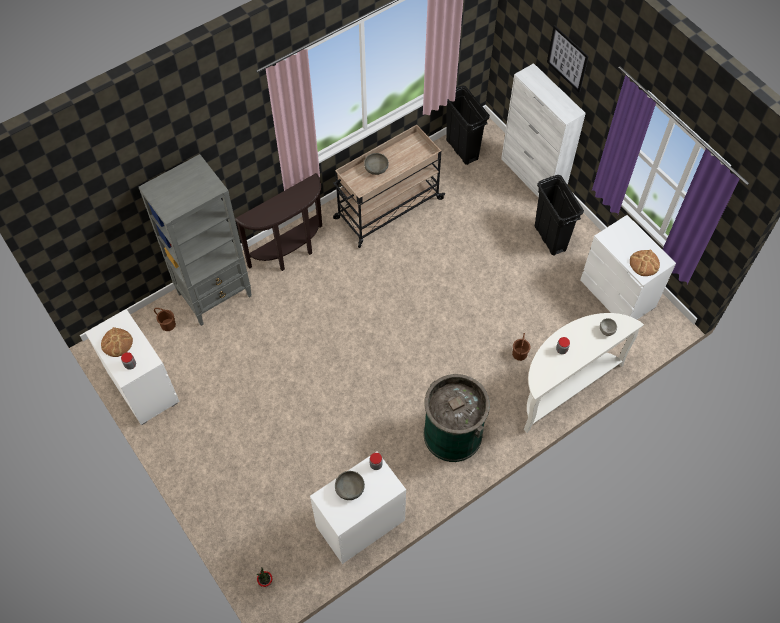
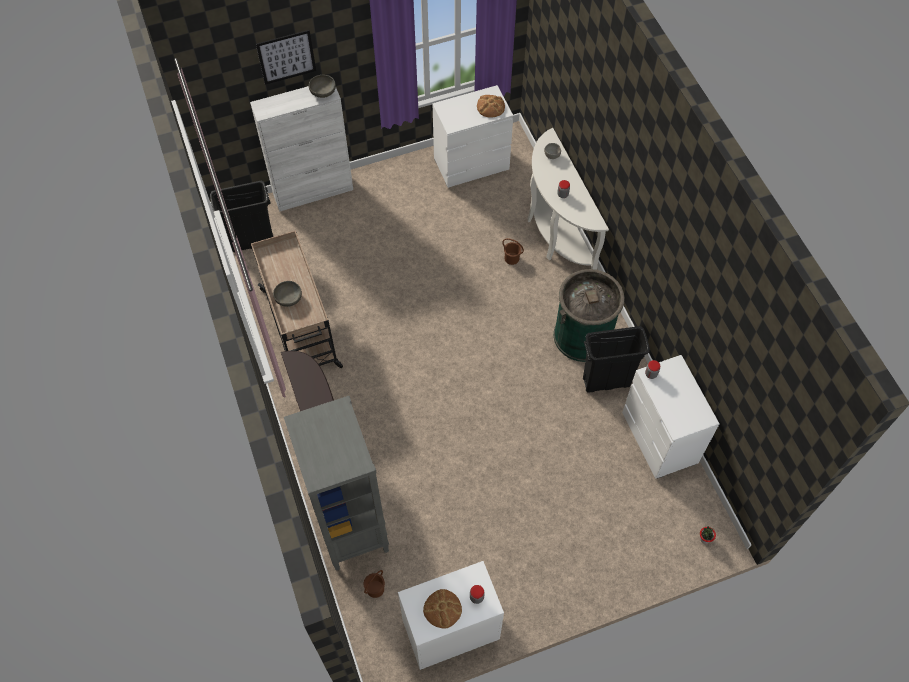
camera: 75 degrees left, 0 degrees up
grey bowl [335,471,365,500] -> grey bowl moved to [309,75,336,98]
black trash can [534,175,584,256] -> black trash can moved to [583,326,650,393]

